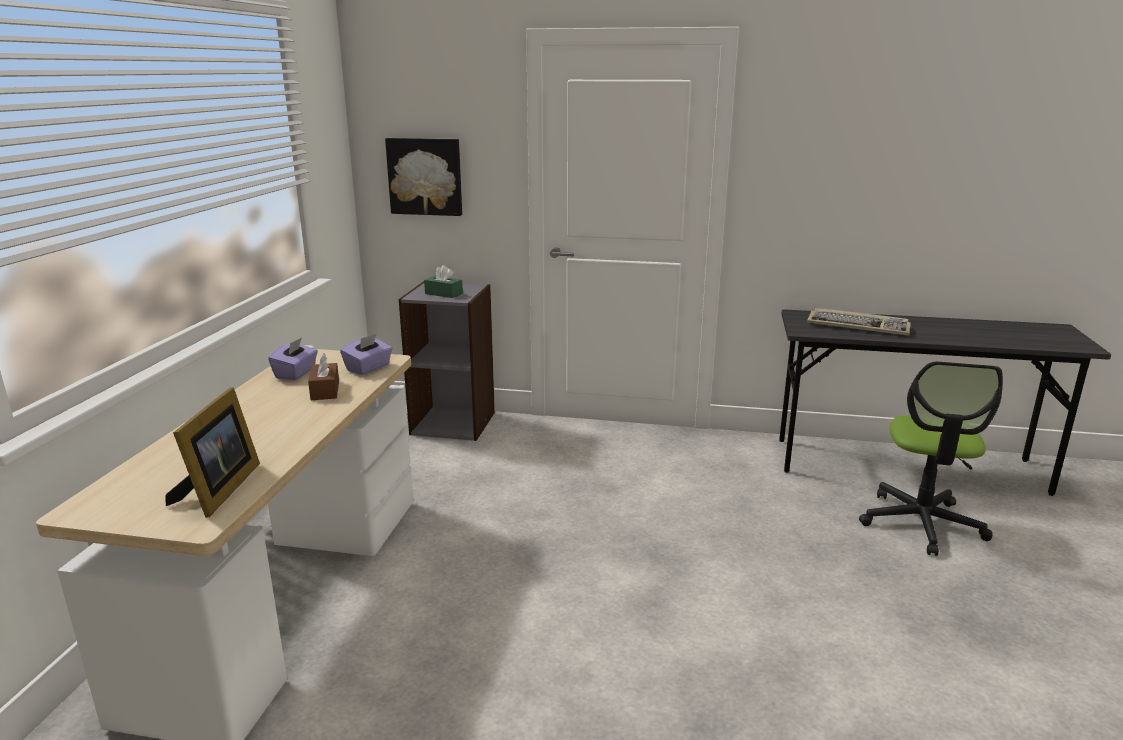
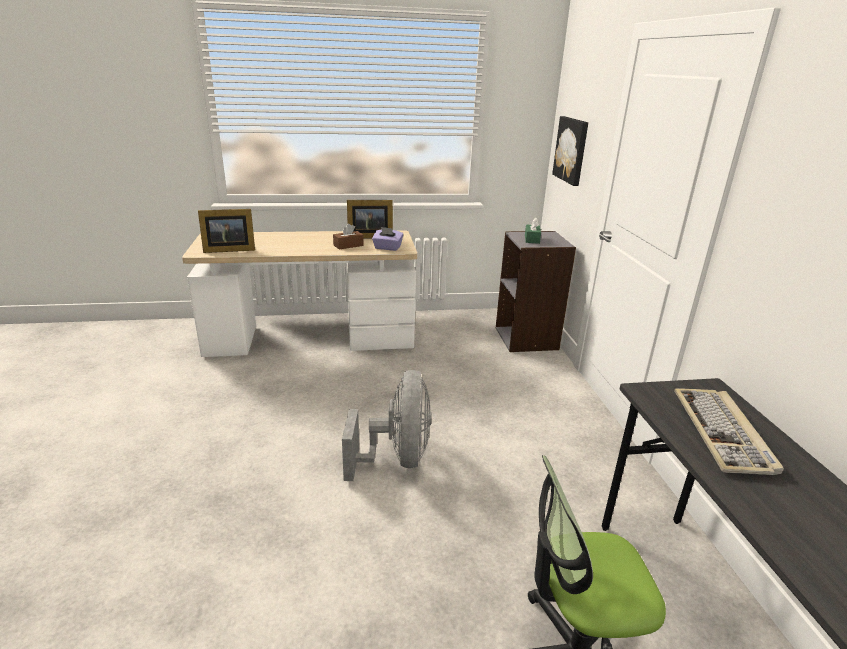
camera: 70 degrees right, 5 degrees up
purple tissue box [268,337,318,380] -> picture frame [347,200,393,238]
none -> grey fan [342,370,432,481]

